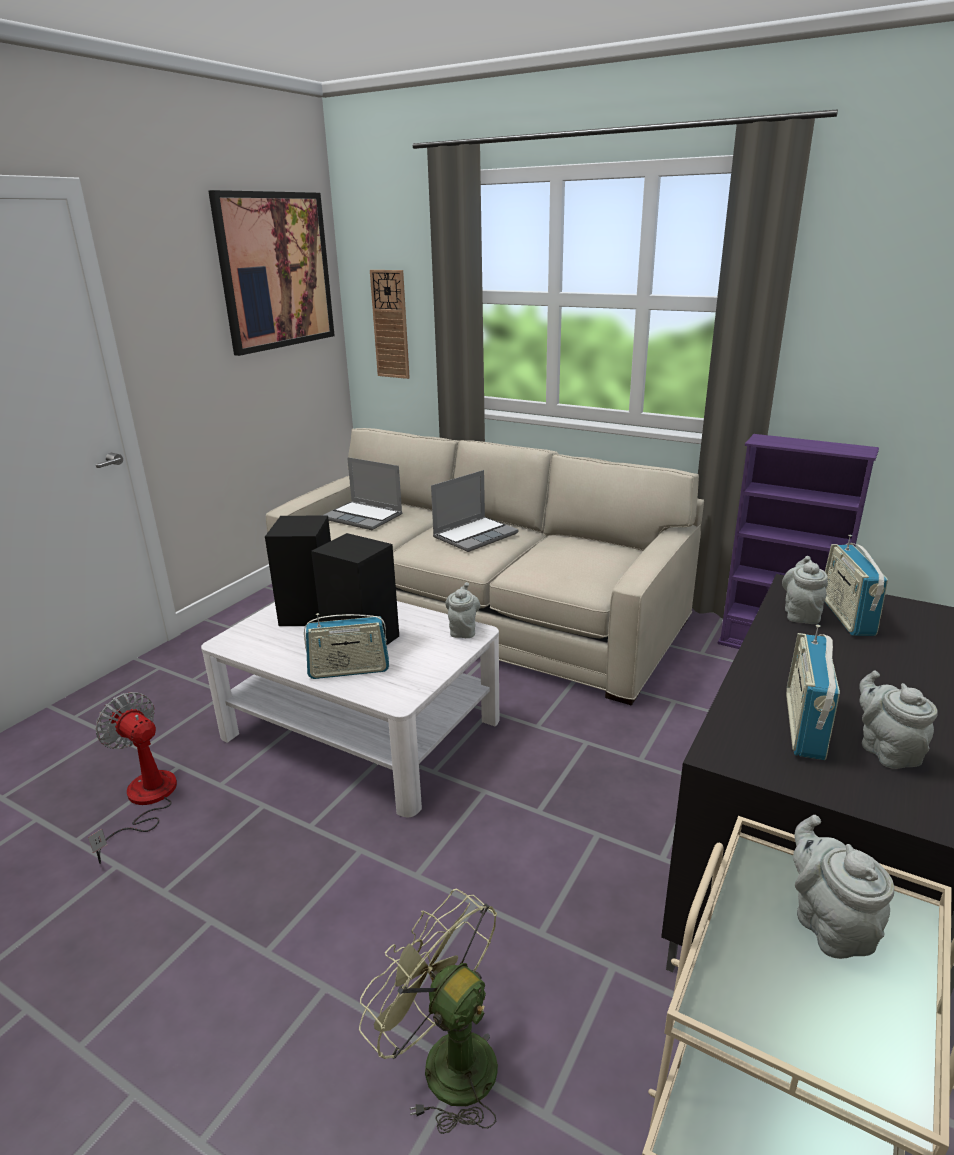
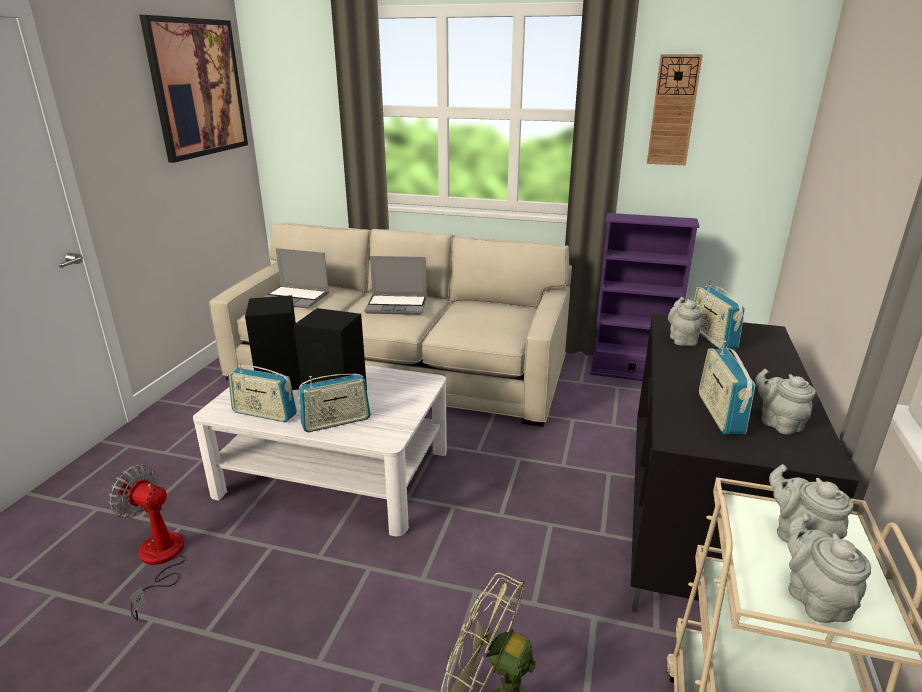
camera: 15 degrees left, 0 degrees up
wall clock [370,270,410,379] -> wall clock moved to [647,54,703,165]
laptop [431,470,518,552] -> laptop turned 60 degrees clockwise [364,256,427,315]
grey teapot [445,582,480,638] -> grey teapot moved to [788,513,871,623]
none -> radio [228,362,297,423]

